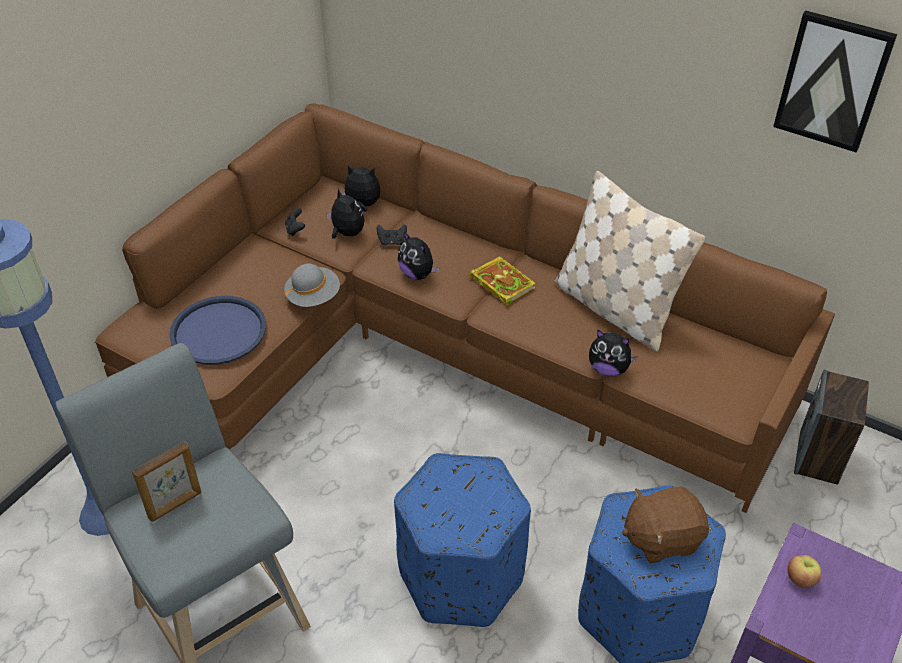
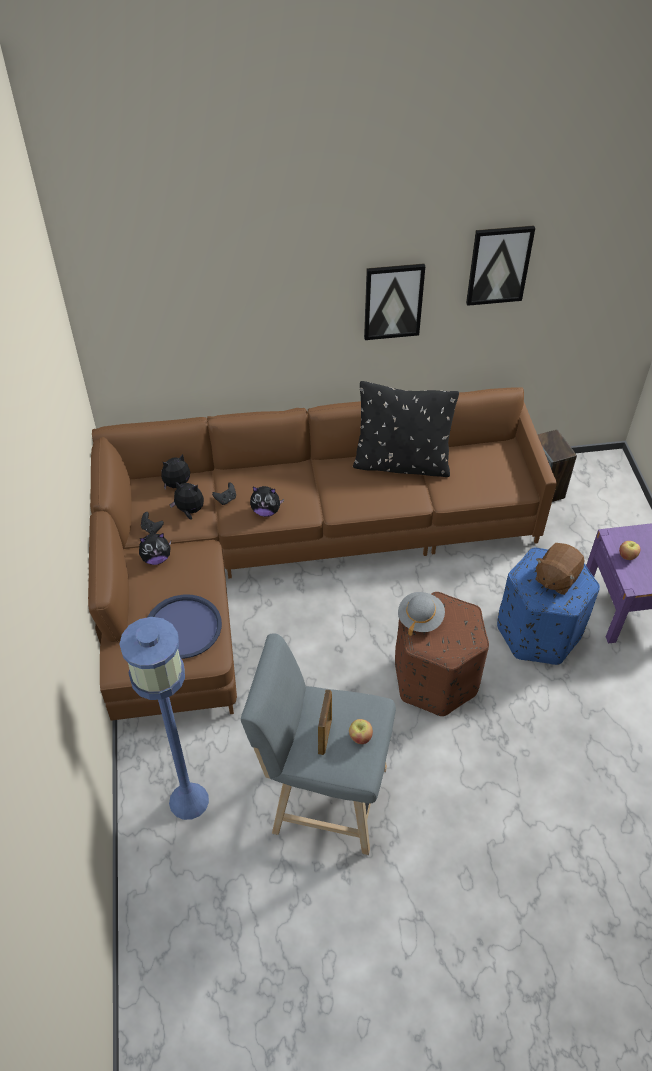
camera: 40 degrees left, 5 degrees up
grey hat [284,263,340,307] -> grey hat moved to [398,592,445,636]
blue ottoman [394,453,531,627] -> brown ottoman [395,592,489,716]
book [469,256,535,306] -> none
beige pillow [555,171,706,352] -> black pillow [353,381,459,477]
plush toy [589,330,637,376] -> plush toy moved to [139,533,171,565]
none -> apple [349,719,373,744]
none -> picture [364,263,425,340]

